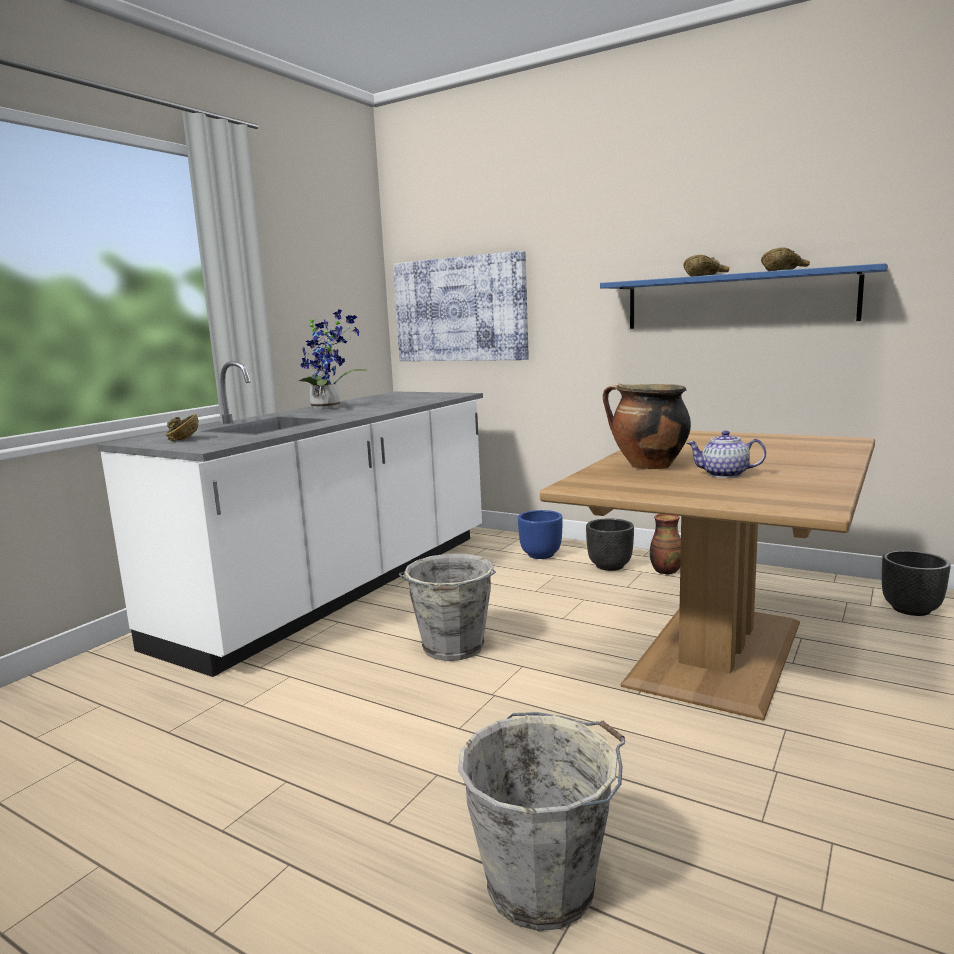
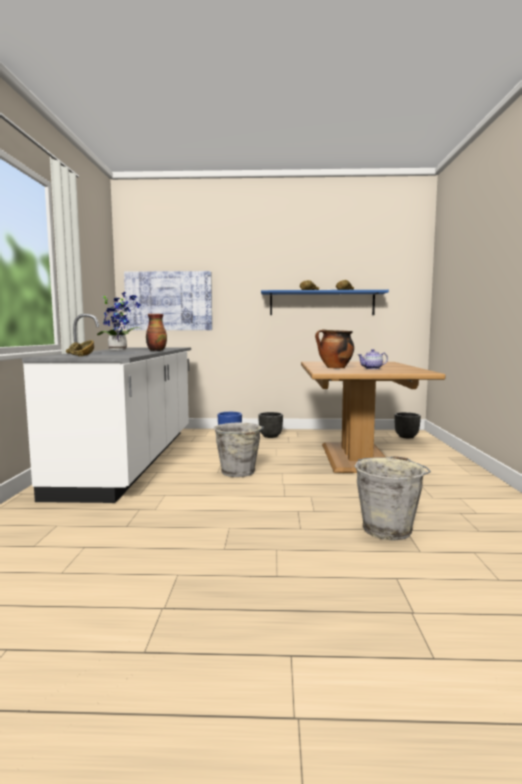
camera: 30 degrees left, 5 degrees down
vase [650,514,681,575] -> vase moved to [146,314,167,351]

